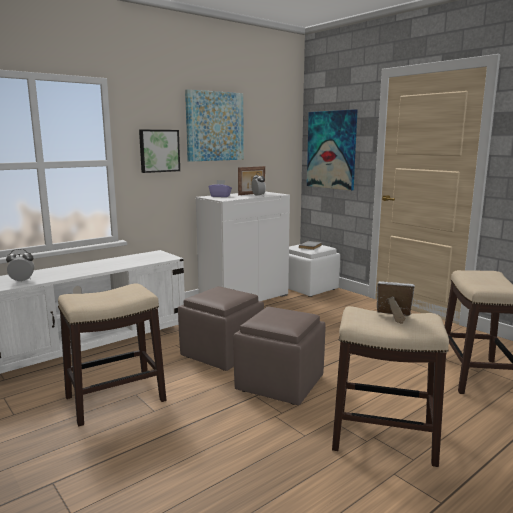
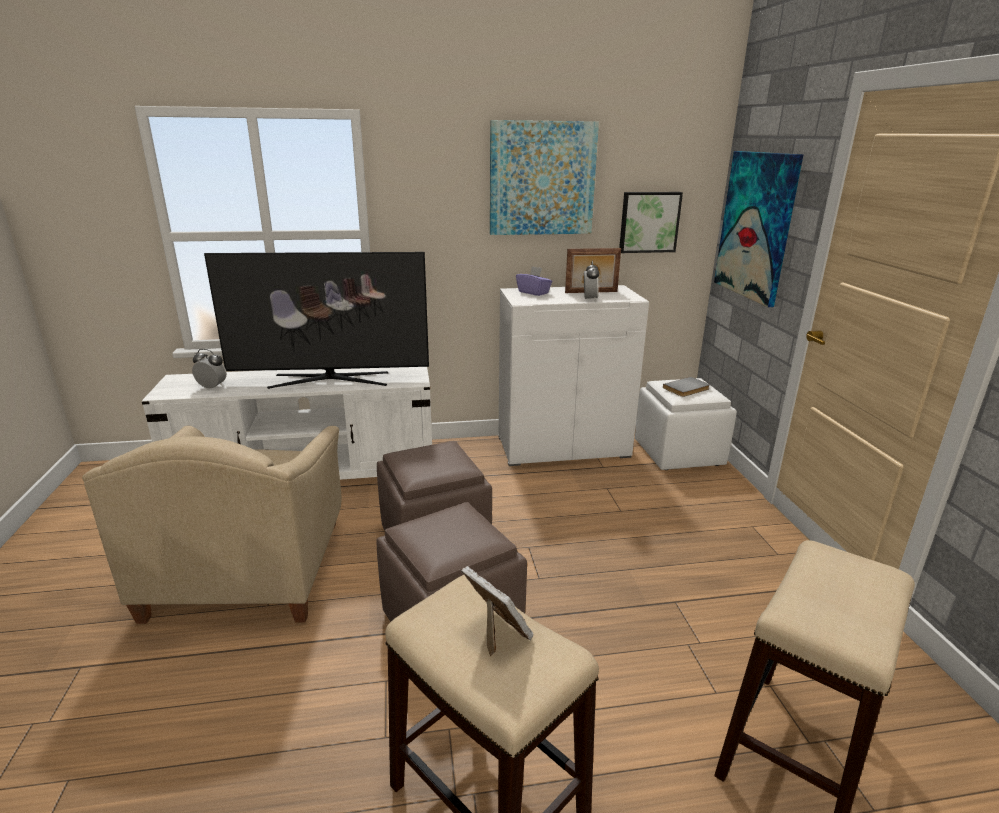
camera: 30 degrees right, 10 degrees up
stool [58,283,166,426] -> beige armchair [82,426,342,624]
picture [139,130,180,173] -> picture moved to [619,192,683,253]
none -> television [204,252,429,389]

